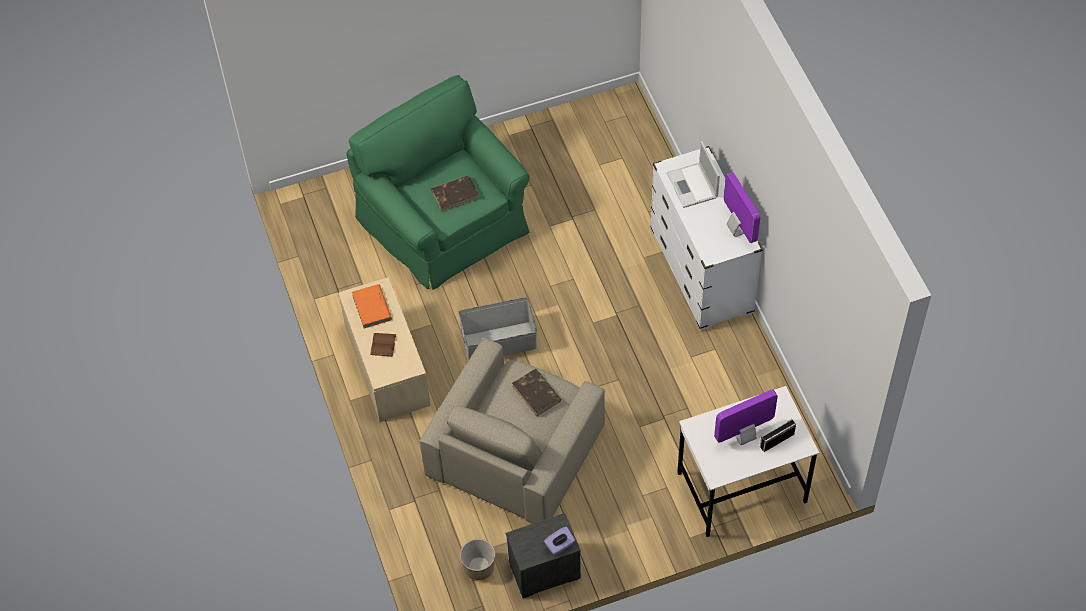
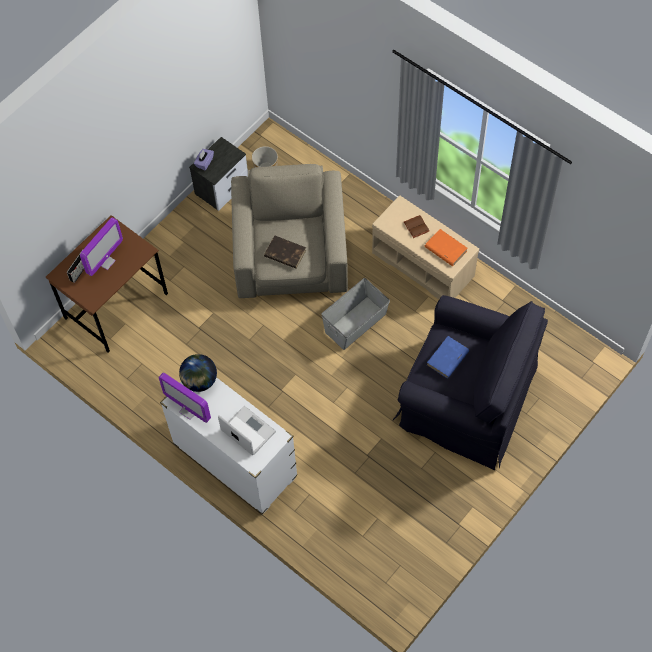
camera: 150 degrees right, 5 degrees up
green armchair [346,75,530,290] -> black armchair [393,295,548,470]
brown book [431,175,479,212] -> blue book [427,336,469,378]
white desk [677,386,819,537] -> brown desk [46,215,168,353]
none -> globe [179,354,217,392]

